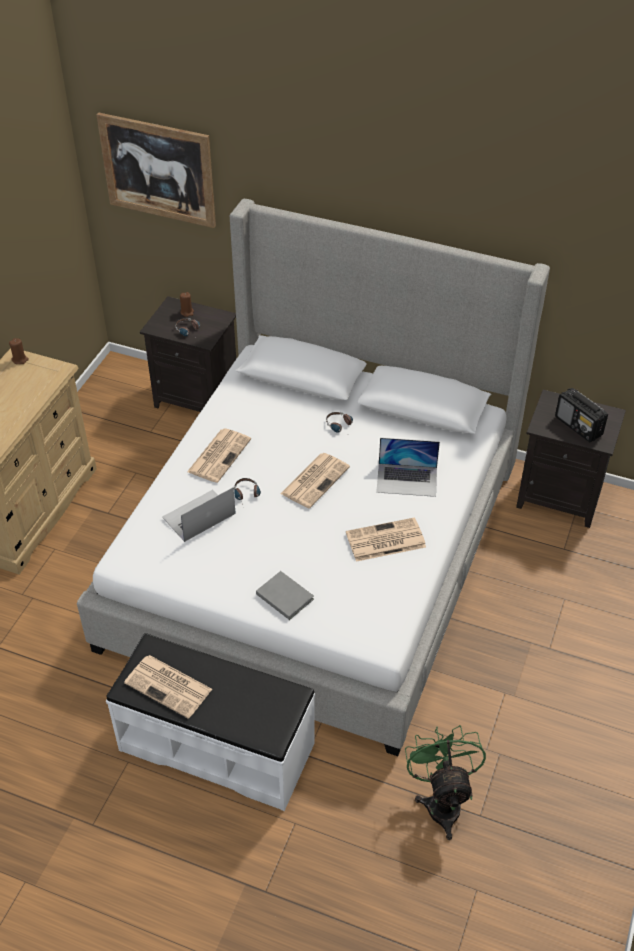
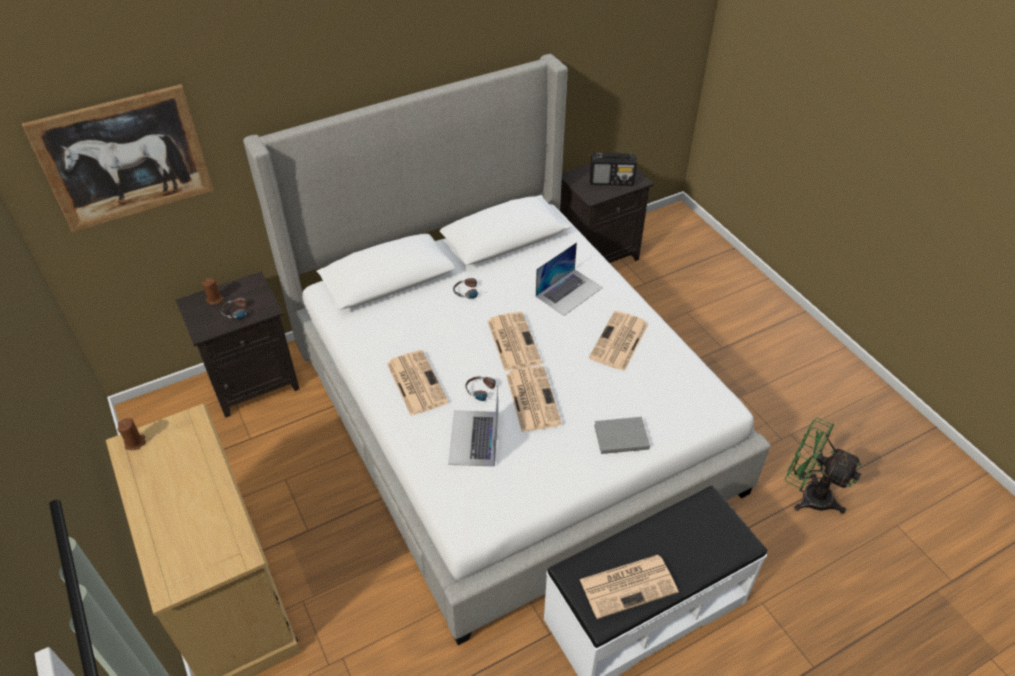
camera: 50 degrees left, 0 degrees up
none -> newspaper [506,366,562,432]

